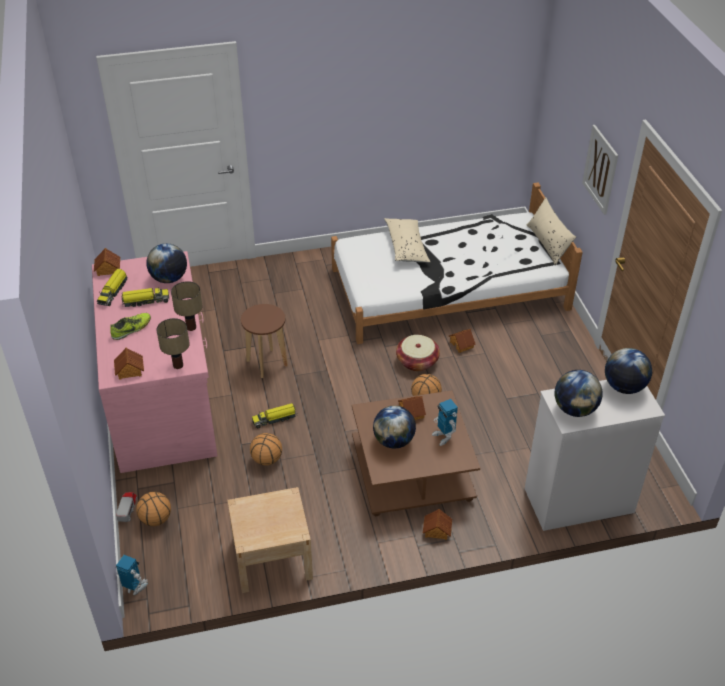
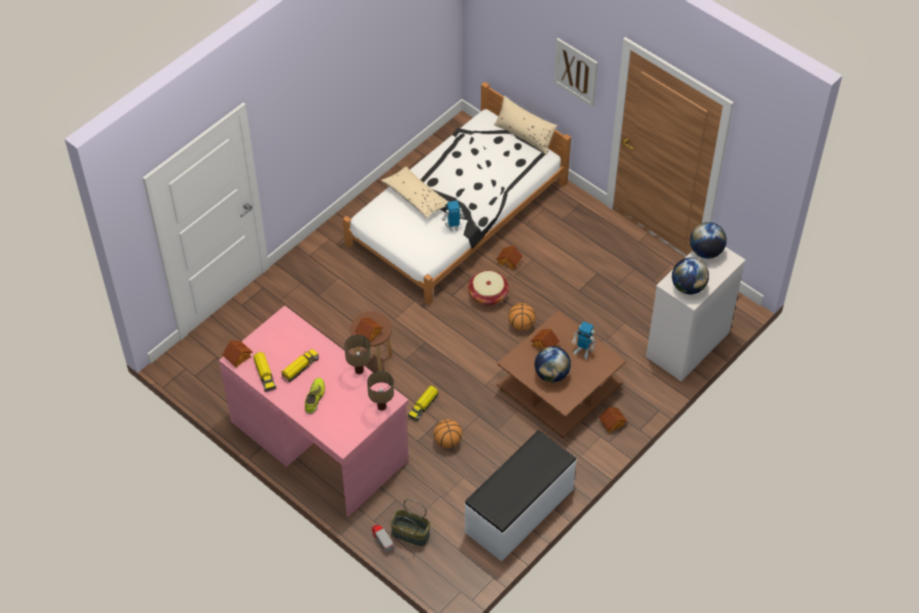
camera: 35 degrees left, 10 degrees up
toy house [114,348,144,380] -> toy house moved to [354,318,383,341]
toy robot [116,555,148,595] -> toy robot moved to [442,200,465,232]
basketball [136,492,171,526] -> basket [390,499,430,546]
globe [146,243,187,283] -> none
beige nightstand [227,487,313,593] -> white bench [464,430,577,562]

